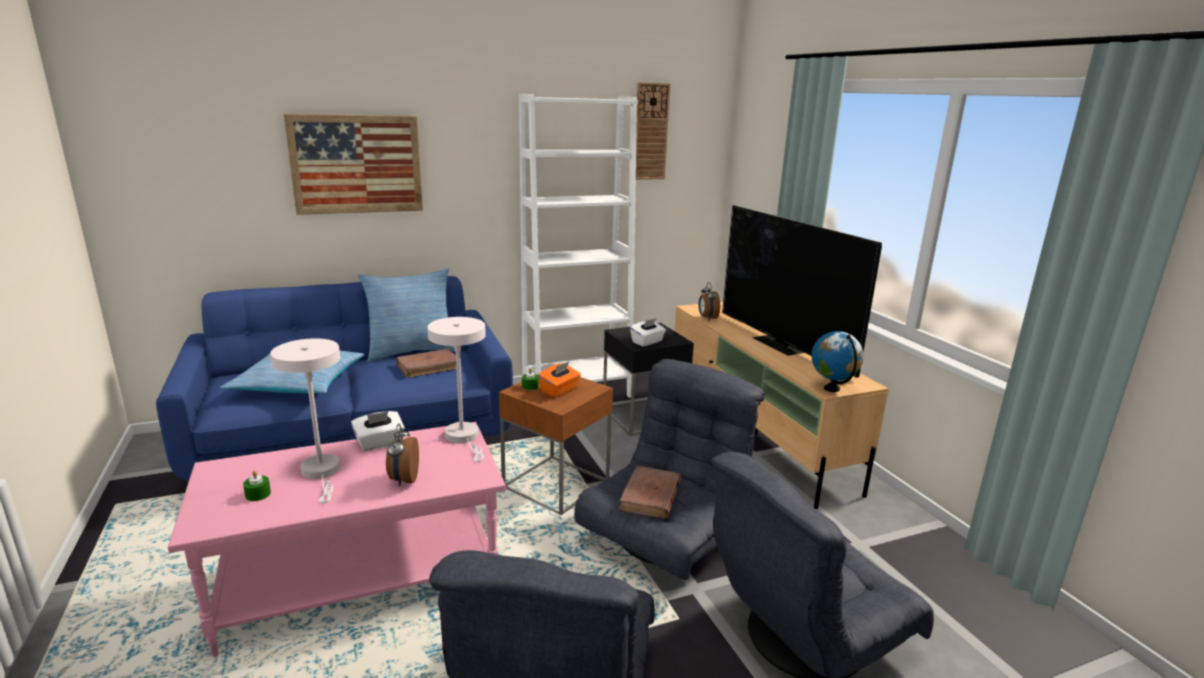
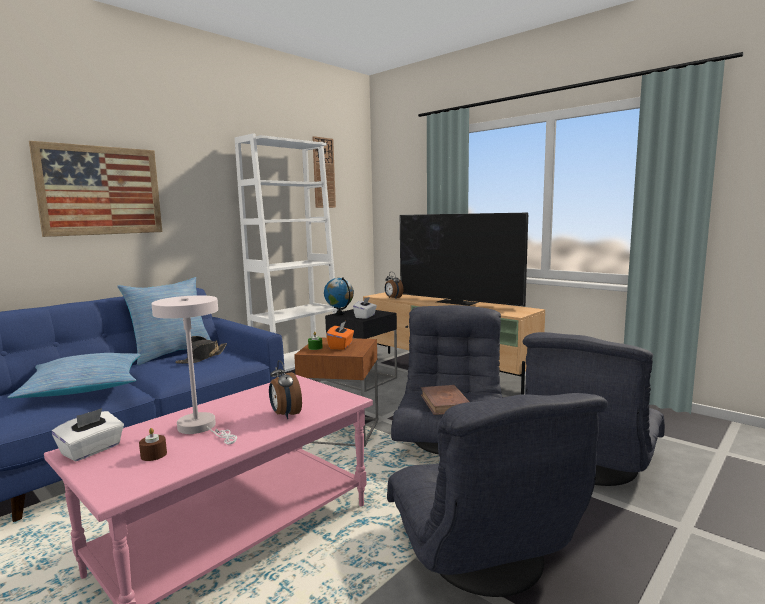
camera: 25 degrees left, 10 degrees down
green candle [243,471,271,501] -> brown candle [139,428,167,461]
white tissue box [351,411,405,451] -> white tissue box moved to [52,408,124,462]
brown book [396,349,462,378] -> black hat [176,336,227,364]
white table lamp [427,317,486,462] -> none
globe [812,331,864,392] -> globe moved to [324,277,354,315]

